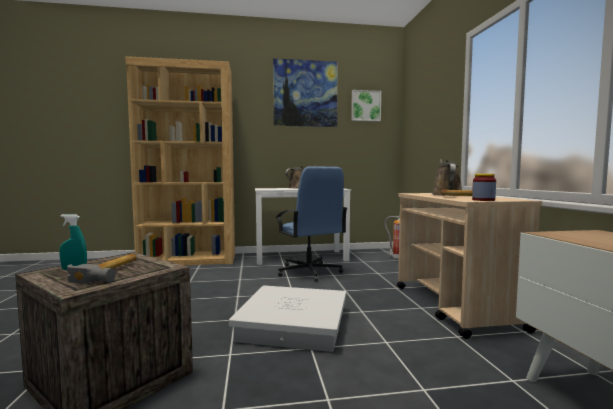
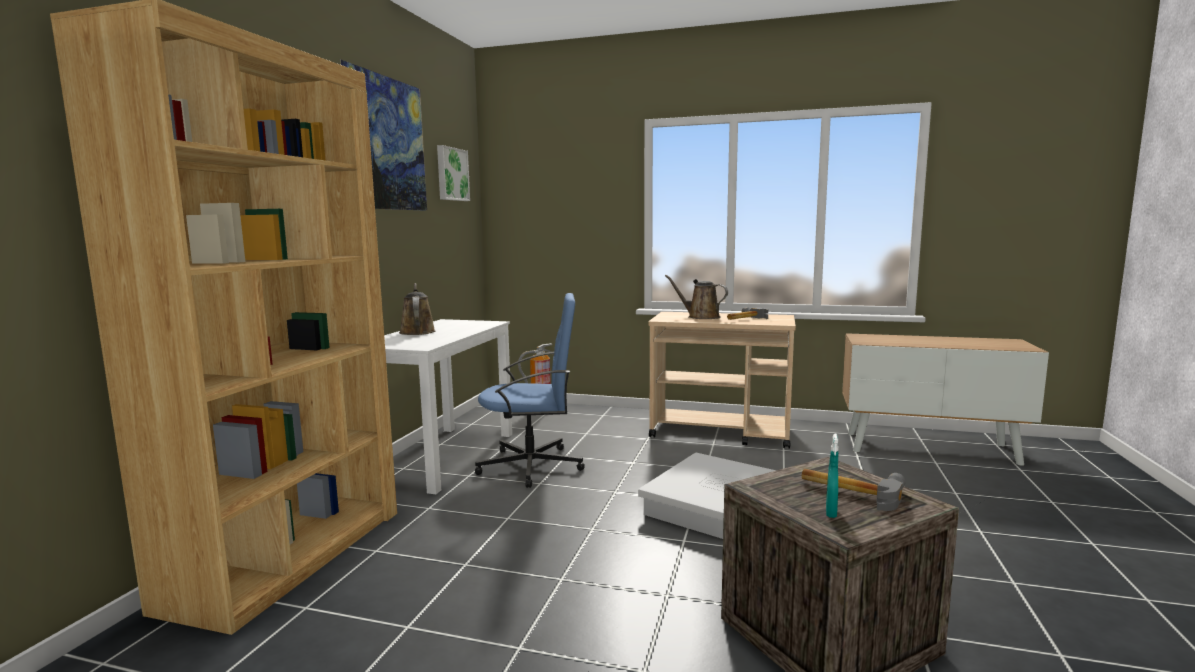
camera: 65 degrees left, 5 degrees up
jar [472,174,496,201] -> none

